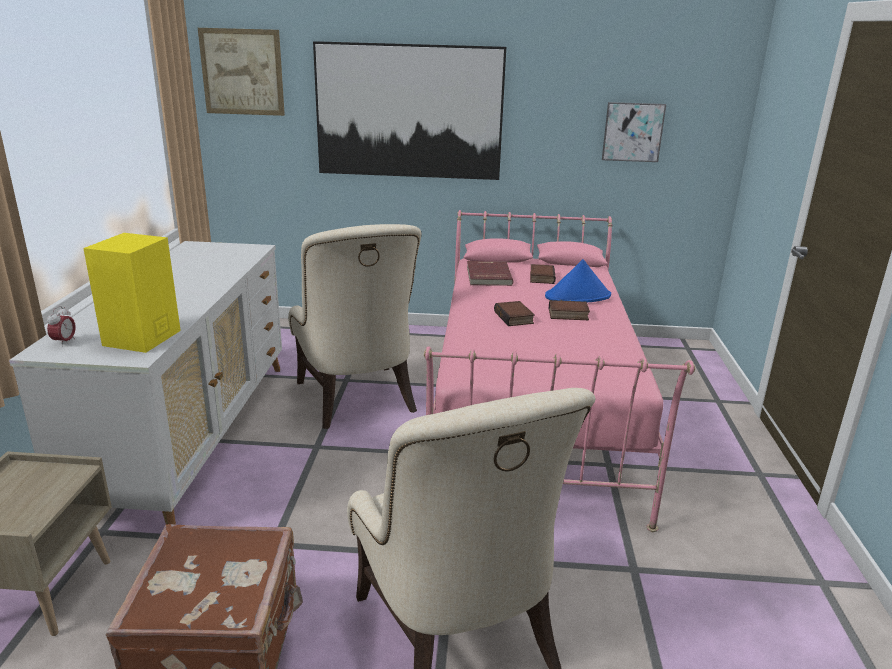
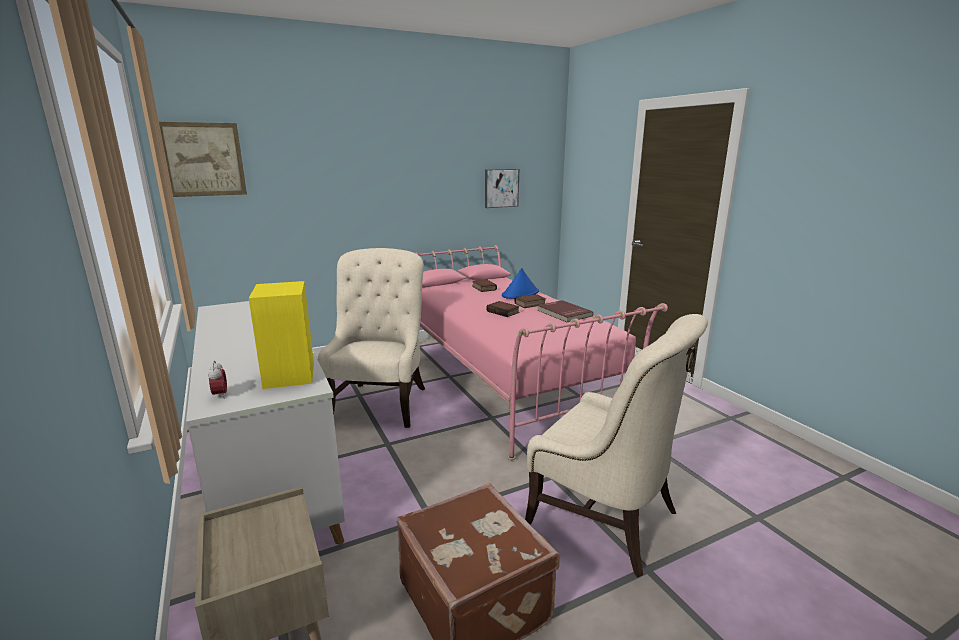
camera: 30 degrees left, 5 degrees down
beige armchair [288,224,421,429] -> beige armchair turned 120 degrees counterclockwise [318,248,425,428]
picture [313,41,506,180] -> none
red book [467,261,513,286] -> red book moved to [537,300,593,322]

